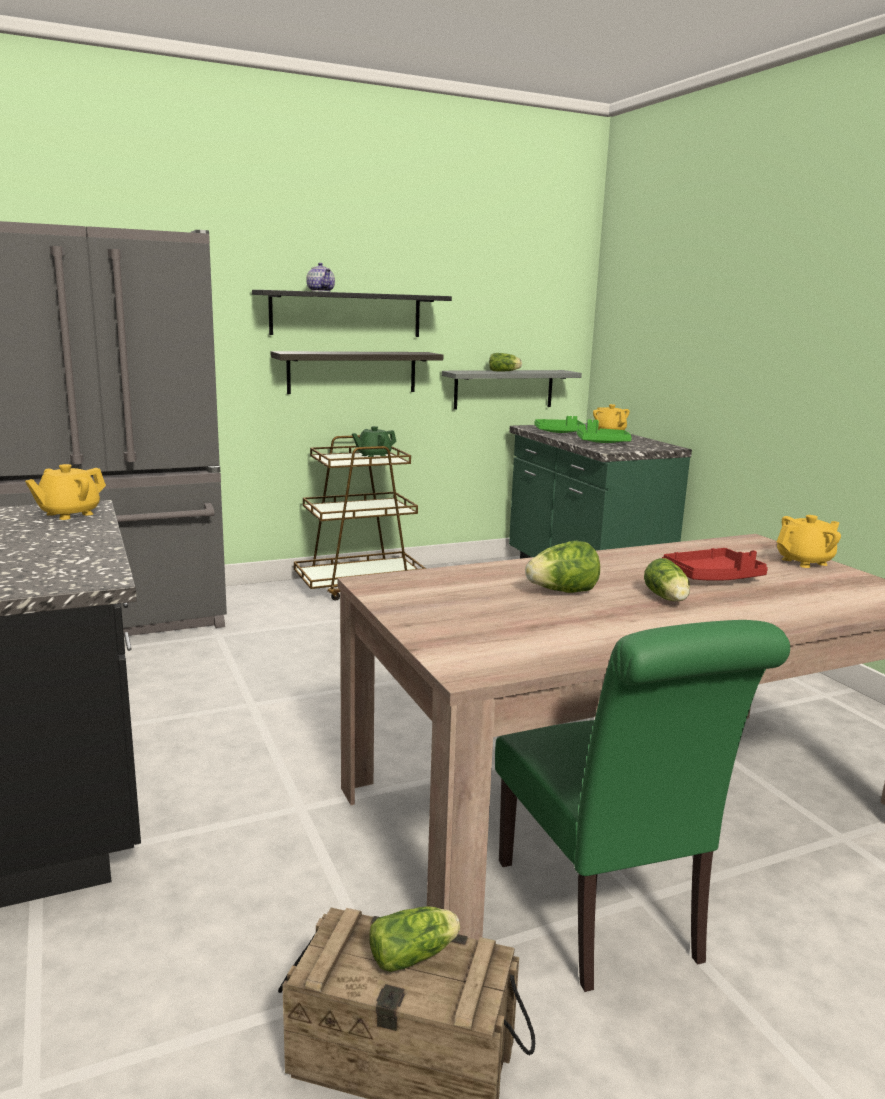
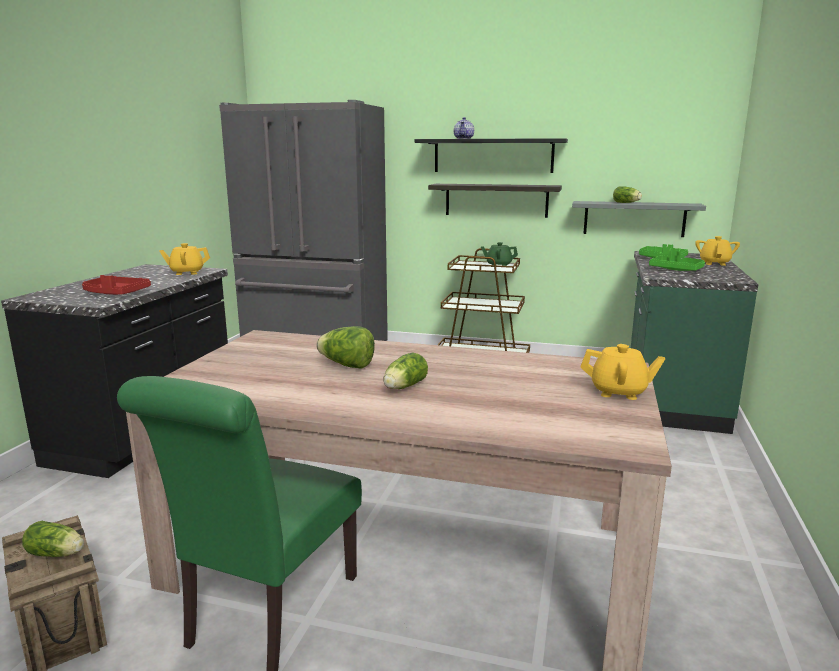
camera: 40 degrees right, 0 degrees up
red tray [662,548,768,581] -> red tray moved to [82,275,151,295]

